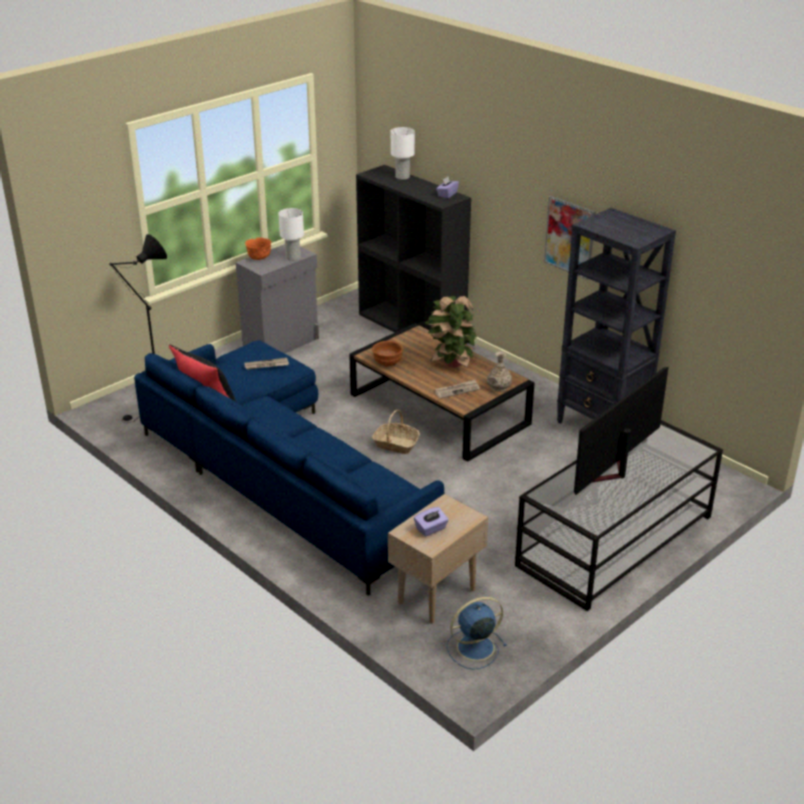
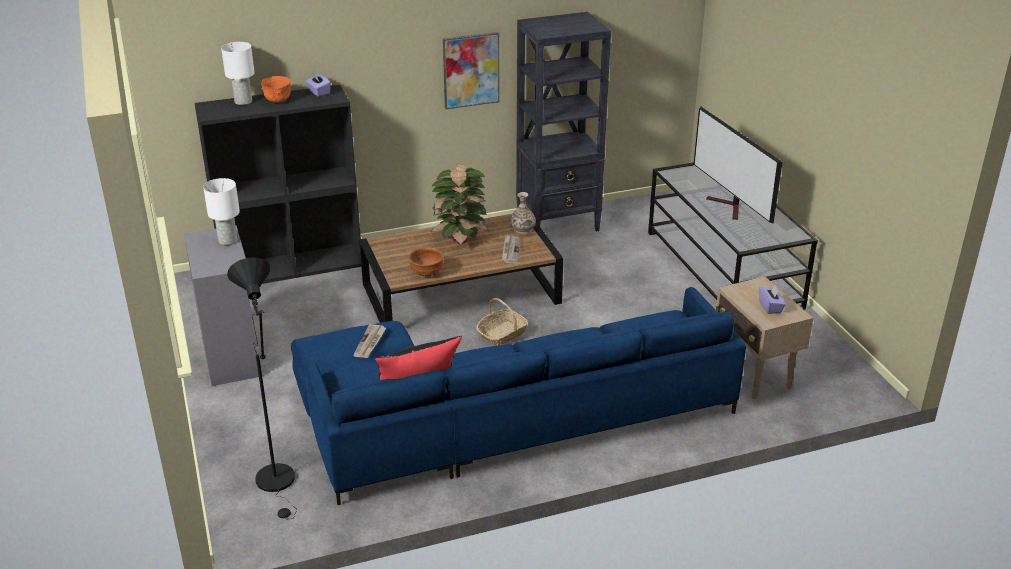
camera: 65 degrees left, 0 degrees up
orange bowl [245,238,271,260] -> orange bowl moved to [261,76,292,103]
blue fan [447,597,507,669] -> none

